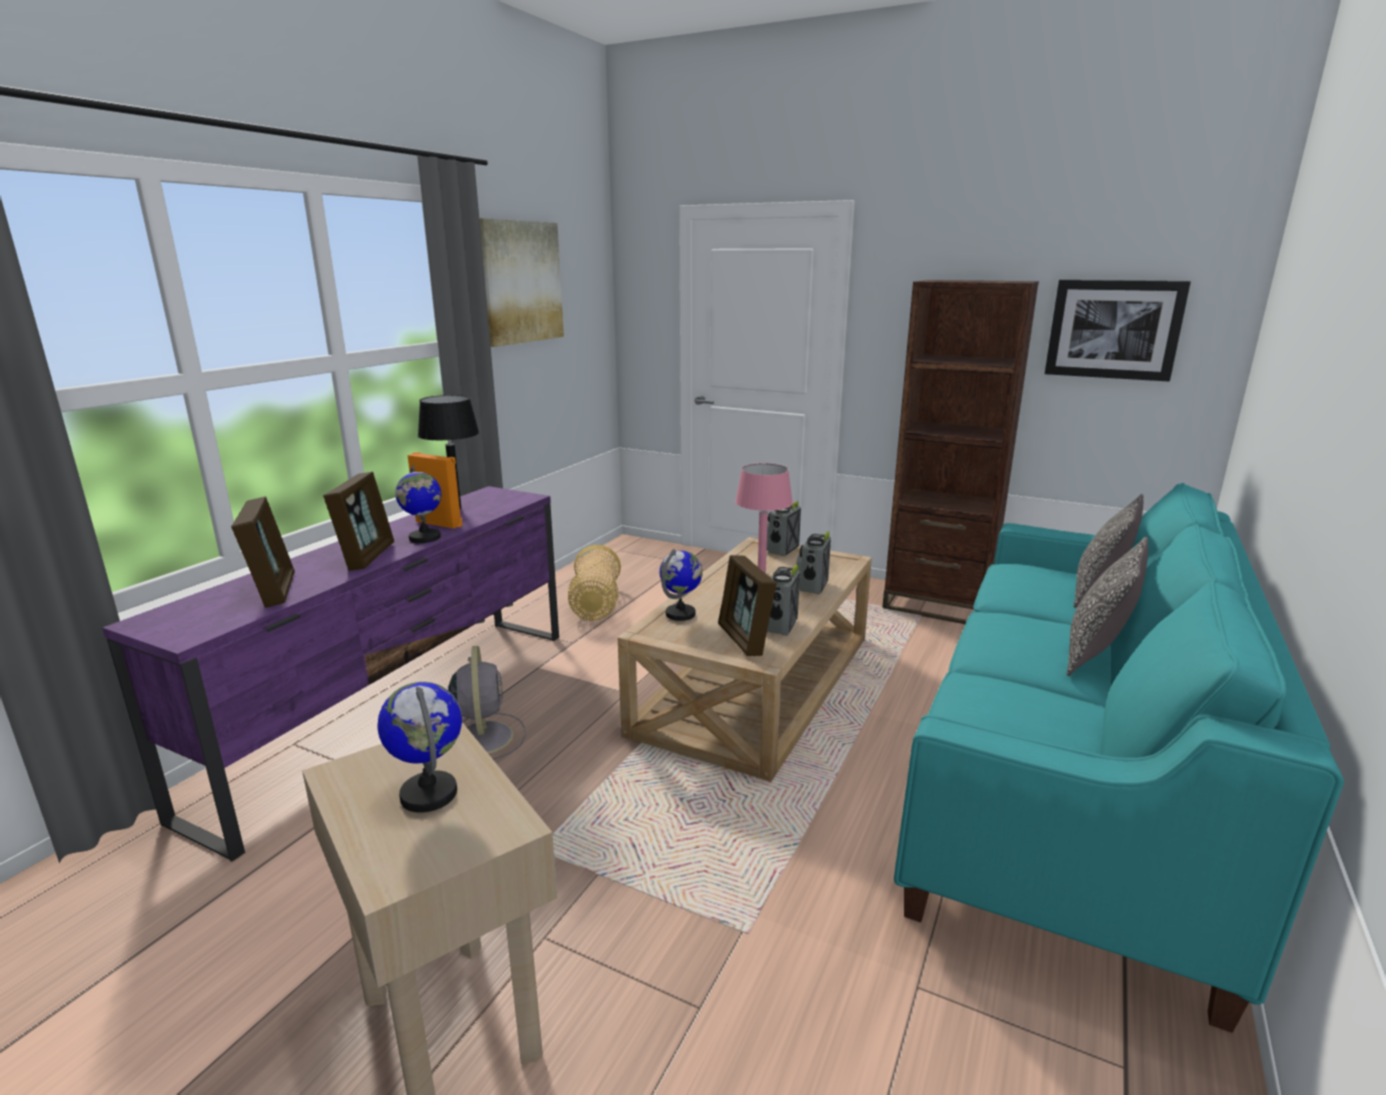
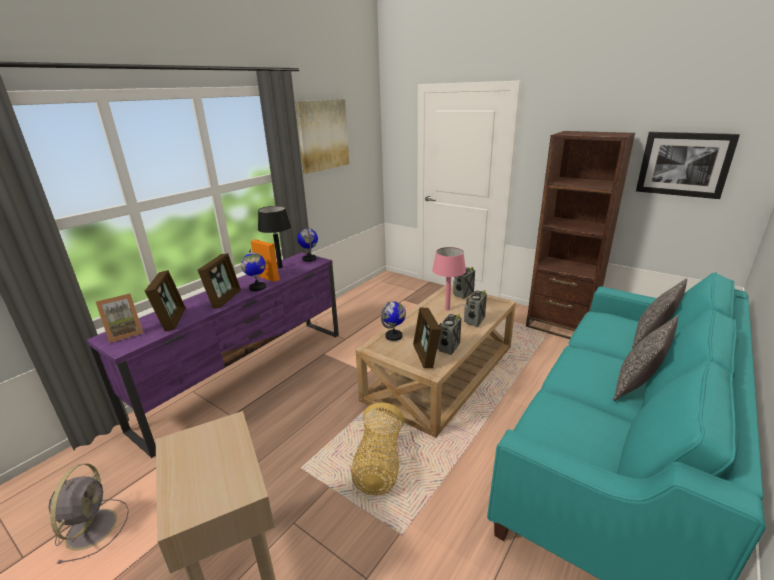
camera: 10 degrees right, 5 degrees up
globe [377,682,462,813] -> globe moved to [297,228,318,262]
grey fan [448,646,525,760] -> grey fan moved to [48,463,129,564]
basket [568,545,621,621] -> basket moved to [351,402,404,495]
none -> picture frame [96,293,143,343]

